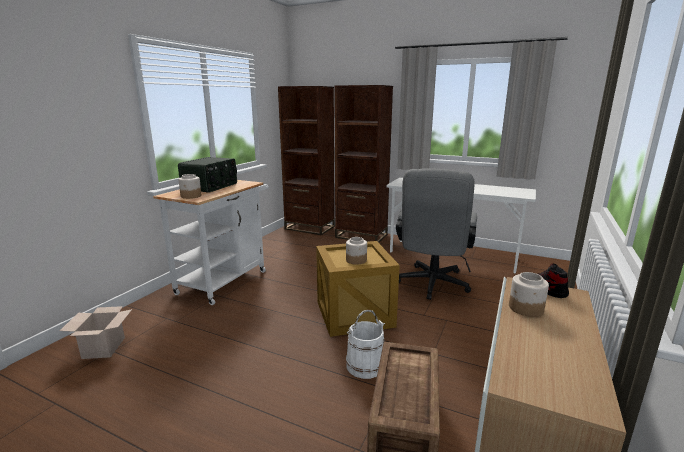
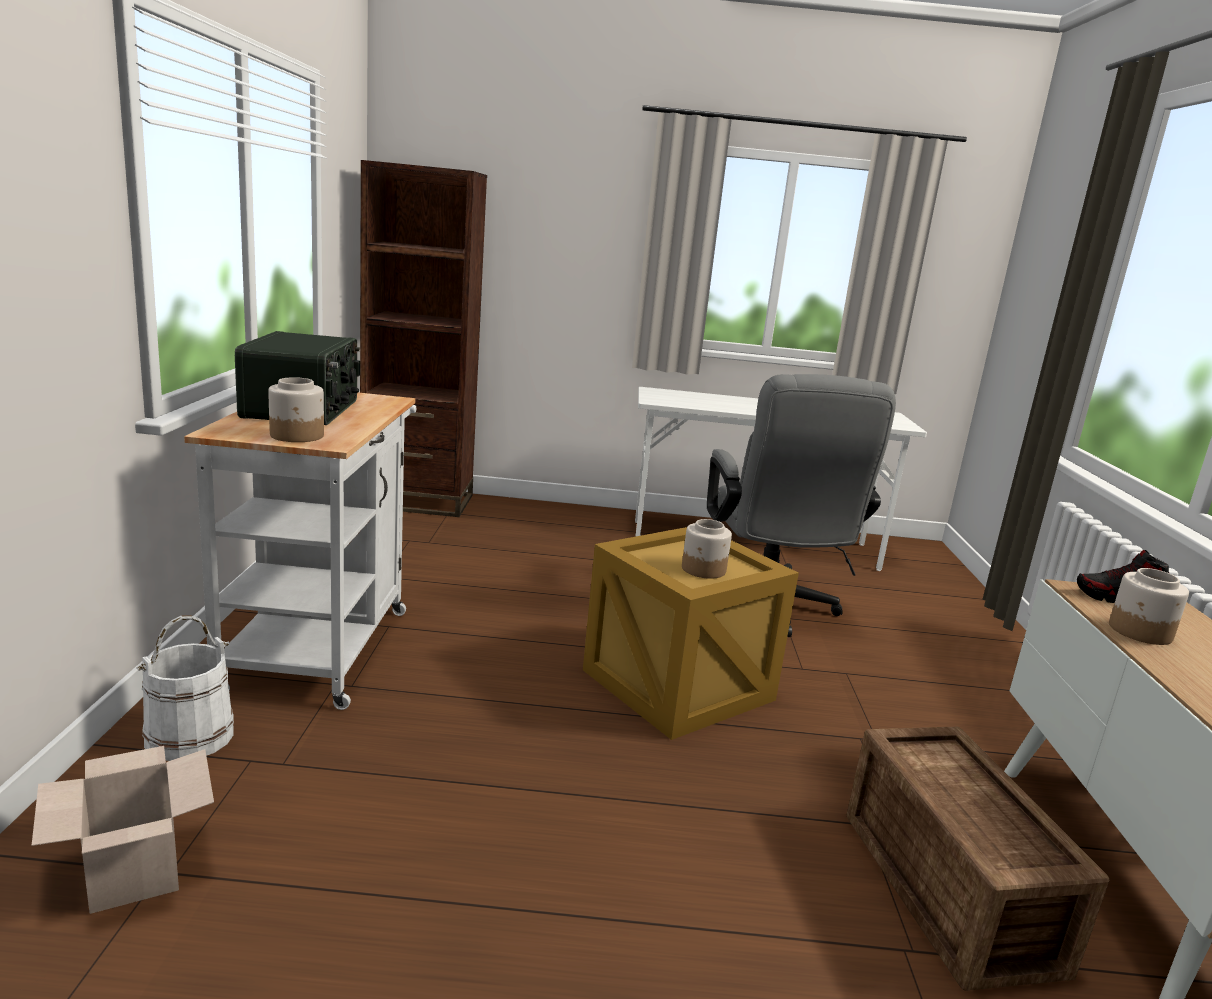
camera: 25 degrees left, 0 degrees up
brown bookcase [334,85,393,243] -> none
white bucket [346,310,385,379] -> white bucket moved to [136,615,234,761]

